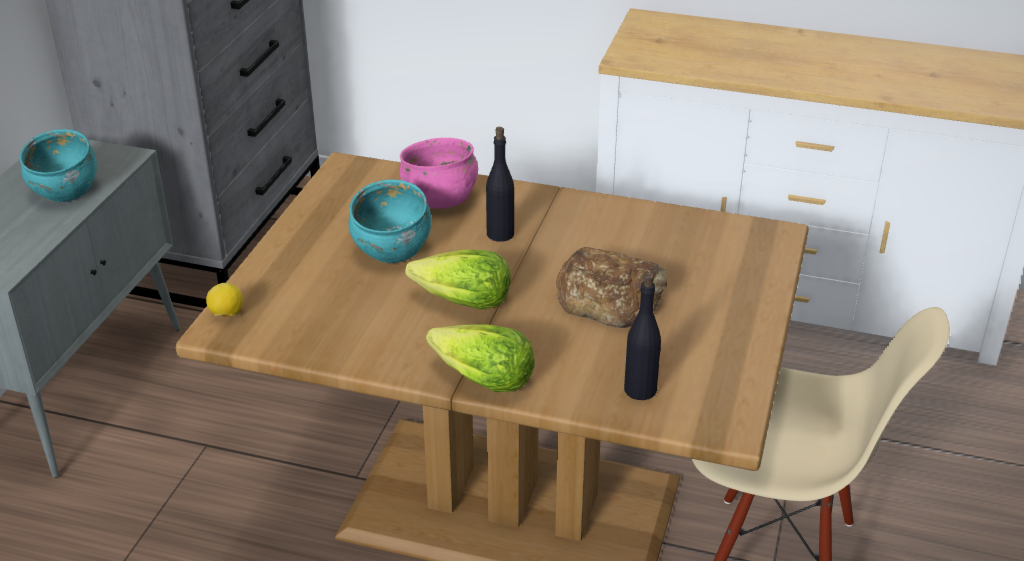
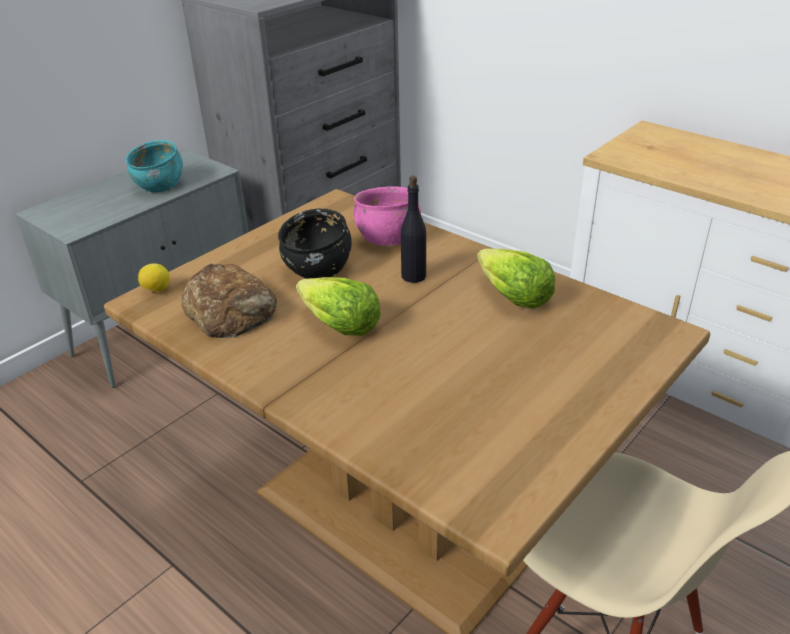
camera: 25 degrees right, 0 degrees up
turquoise bowl [348,179,431,263] -> black bowl [278,208,352,279]
lettuce [426,325,535,392] -> lettuce moved to [477,248,555,309]
bread [556,247,667,328] -> bread moved to [181,264,277,338]
black bottle [624,272,661,400] -> none

